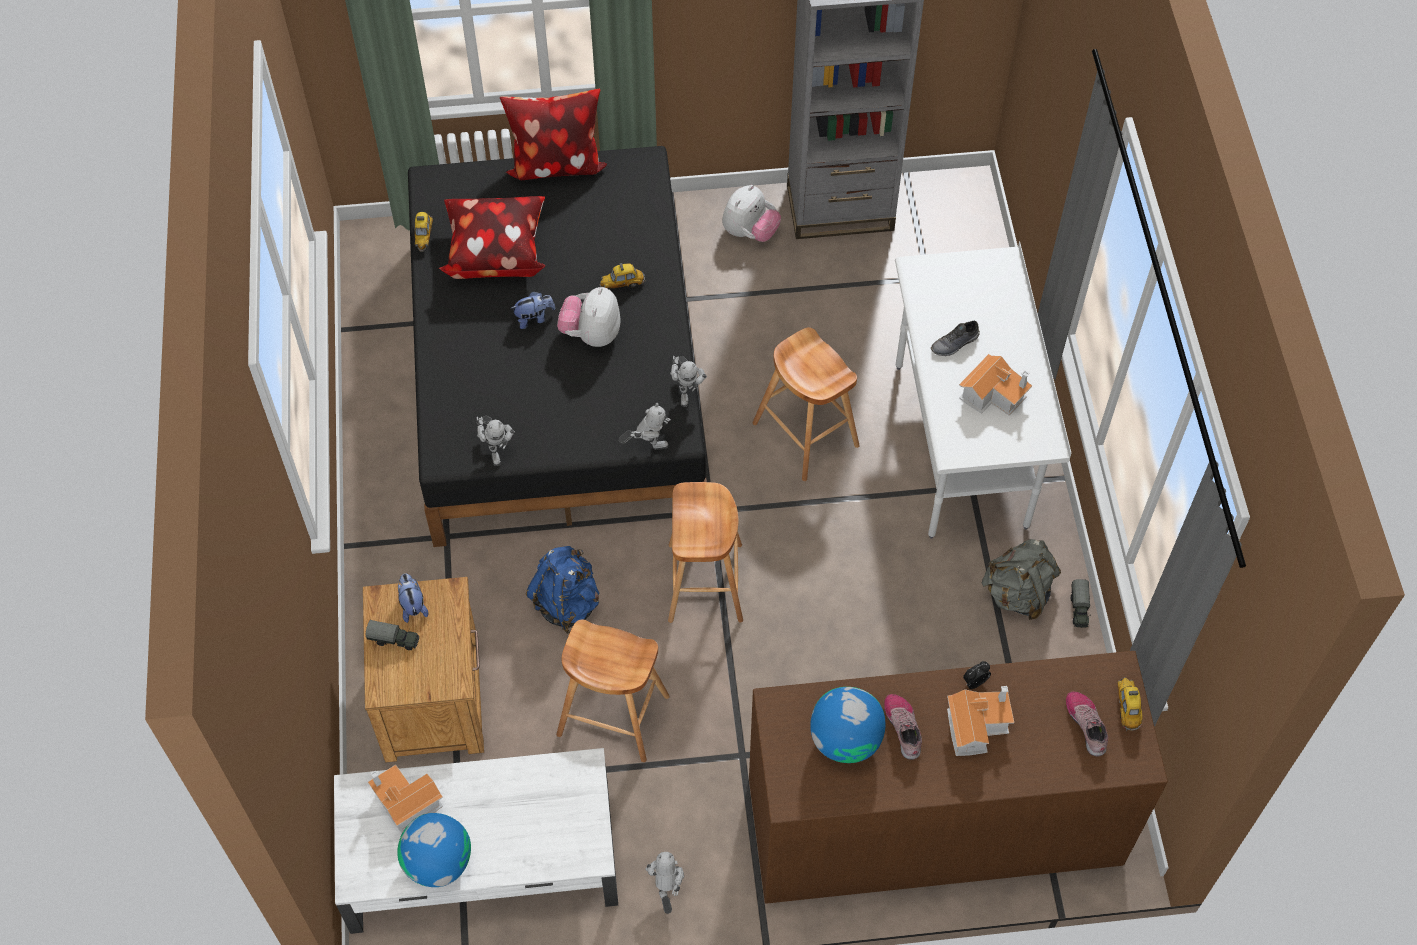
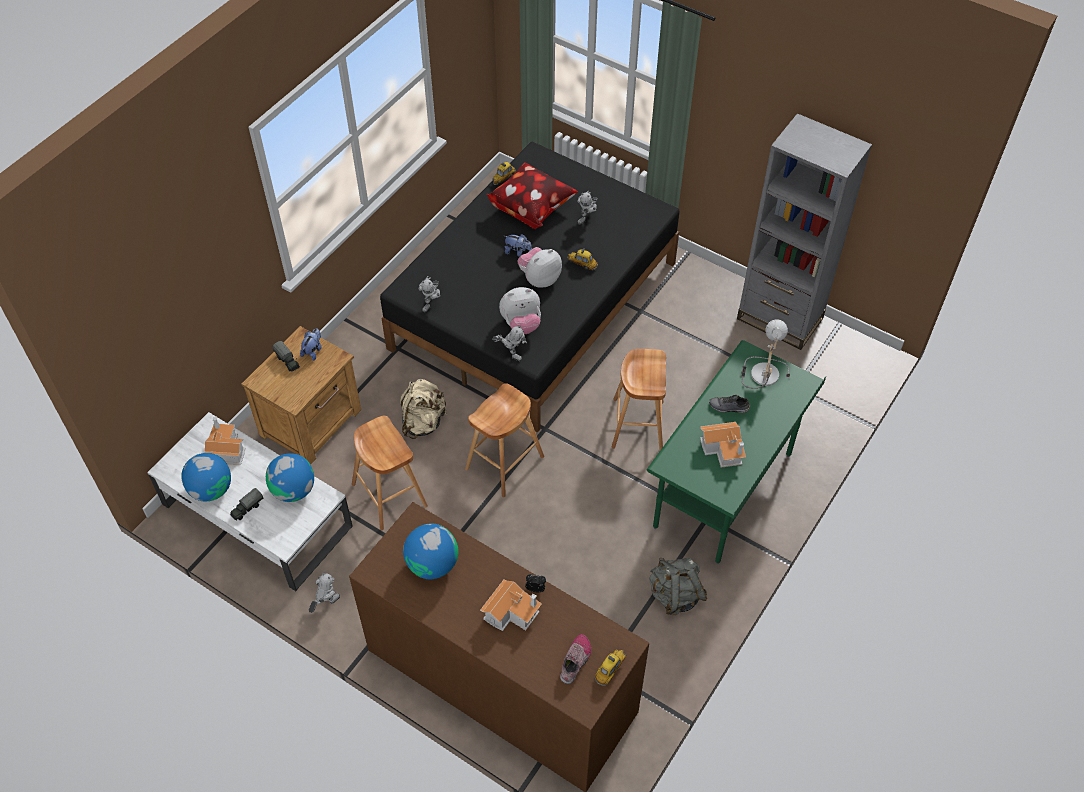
camera: 40 degrees right, 5 degrees down
pillow [500,89,607,180] -> none
blue backpack [526,546,599,634] -> beige backpack [400,379,447,439]
toy robot [670,356,707,407] -> toy robot moved to [577,191,598,225]
plush toy [722,185,781,242] -> plush toy moved to [499,287,541,334]
shoe [884,694,922,760] -> none
white desk [895,241,1071,539] -> green desk [647,340,826,564]
toy truck [1071,579,1091,628] -> toy truck moved to [230,488,263,520]
none -> globe [266,453,314,502]
none -> table lamp [741,320,790,389]

